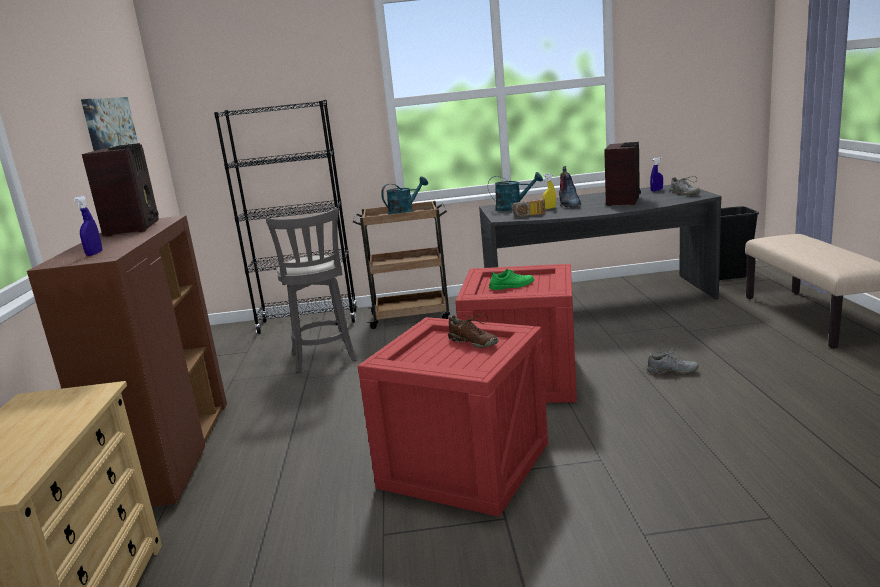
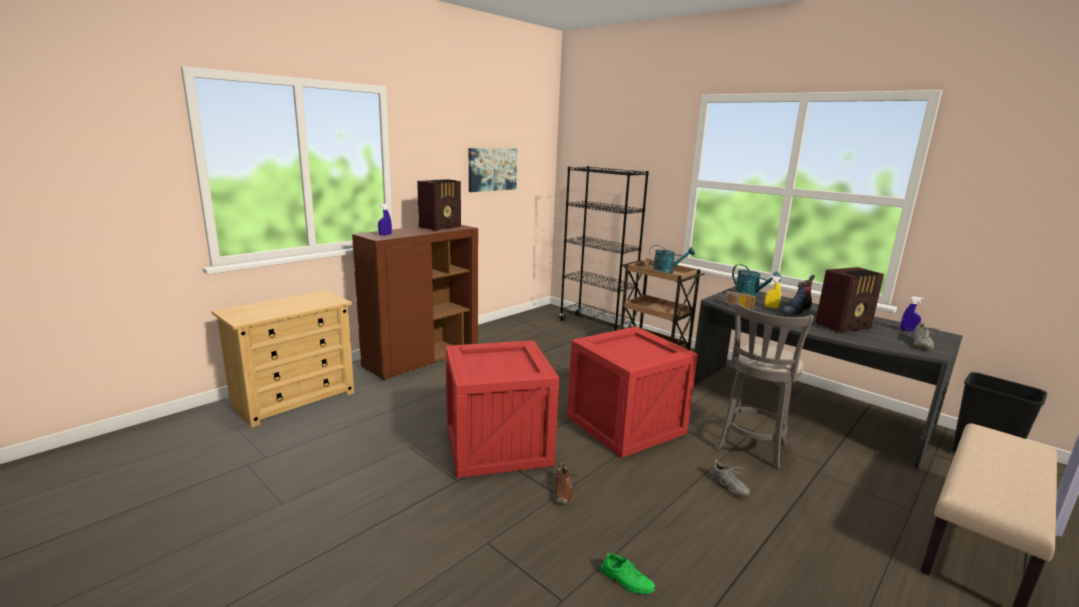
camera: 45 degrees right, 0 degrees up
grey stool [266,207,357,373] -> grey stool moved to [715,302,813,469]
brown shoe [448,314,499,348] -> brown shoe moved to [549,463,579,504]
green shoe [489,269,534,290] -> green shoe moved to [600,552,656,594]

